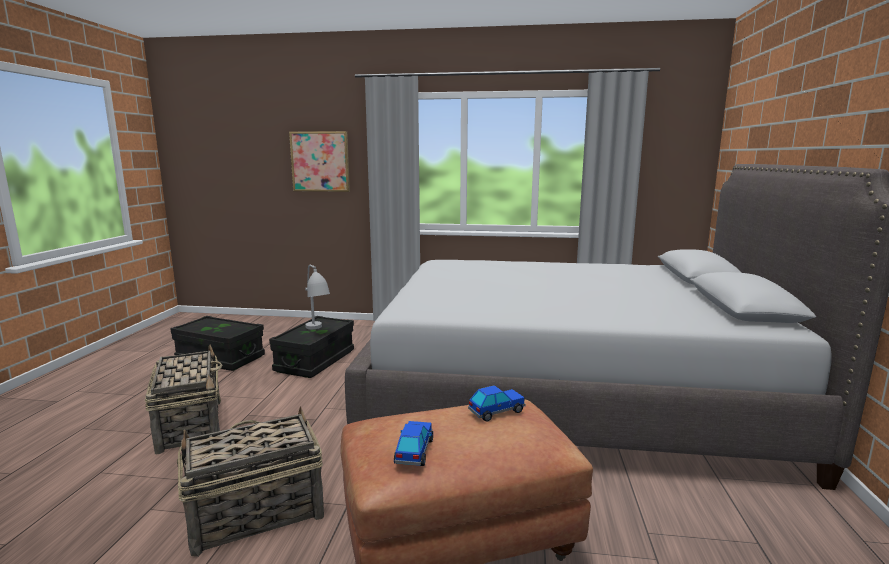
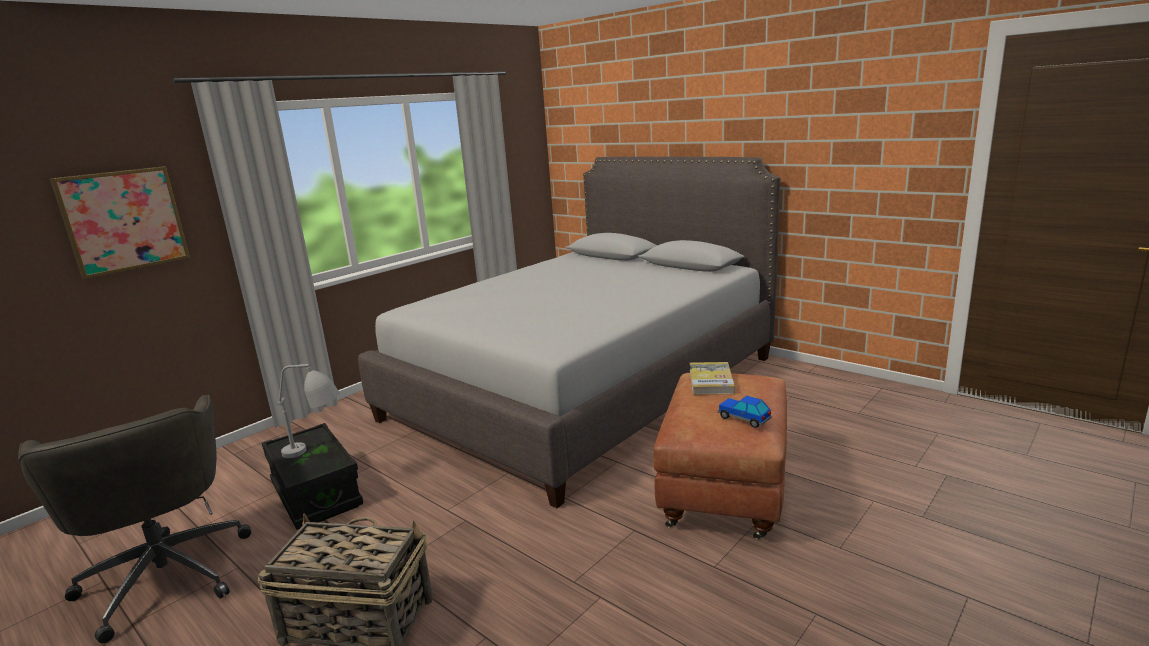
camera: 55 degrees left, 5 degrees up
black storage box [170,316,265,371] -> grey office chair [18,395,251,643]
basket [177,406,324,557] -> none
toy car [468,385,526,422] -> book [690,362,735,395]

